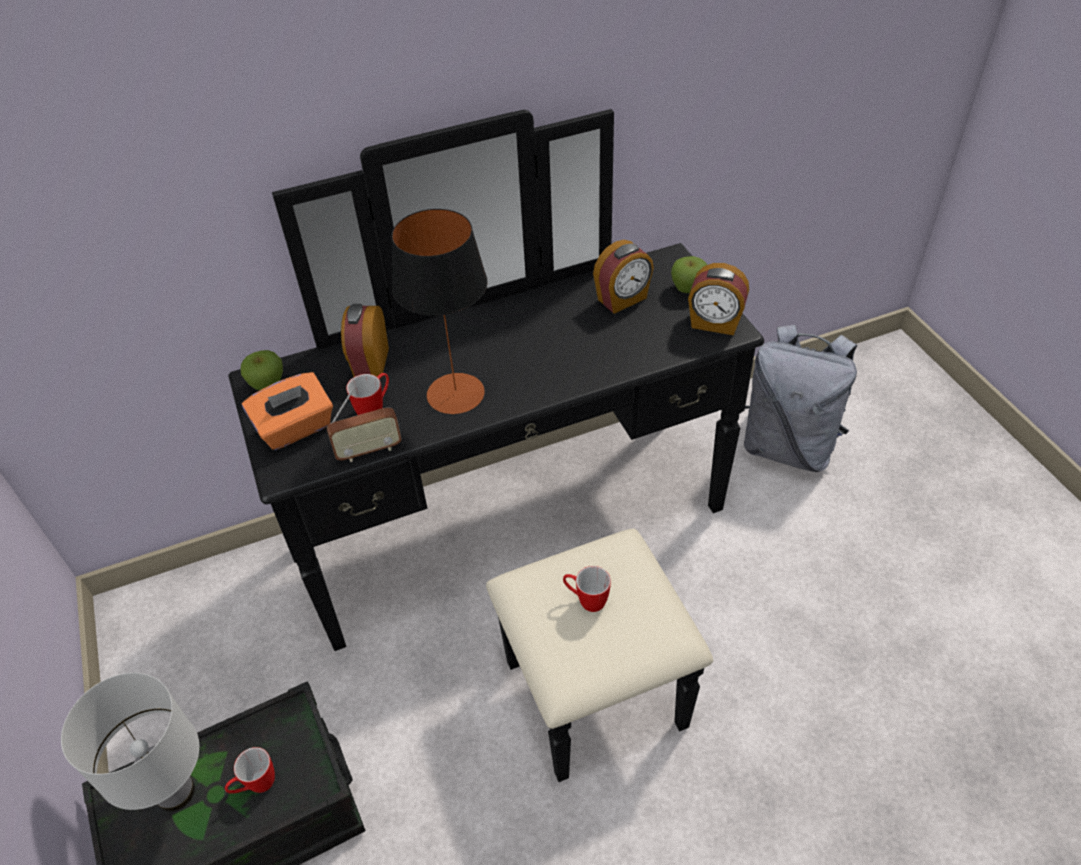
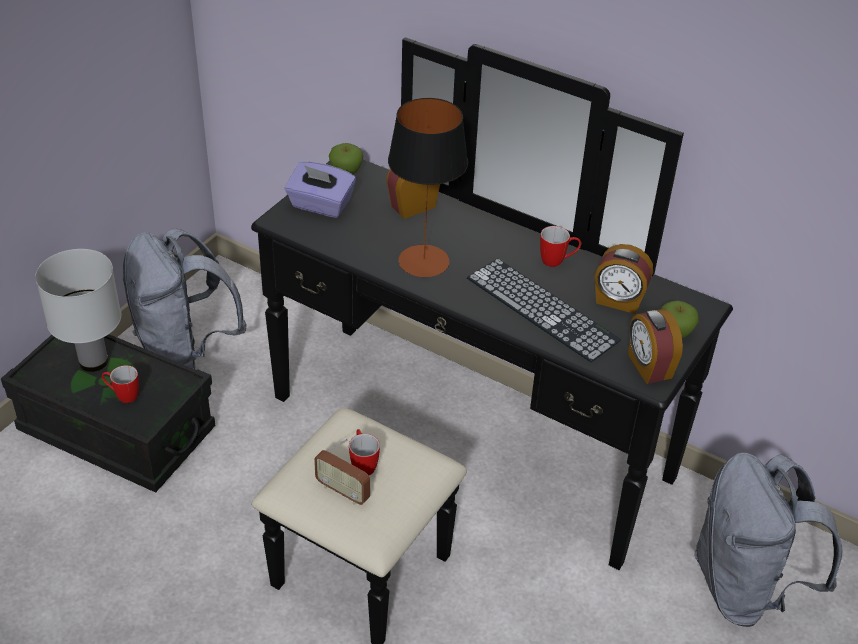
camera: 50 degrees right, 5 degrees down
orange tissue box [242,372,333,450] -> purple tissue box [285,162,356,218]
radio [327,387,402,462] -> radio moved to [314,439,370,505]
mug [346,373,389,415] -> mug moved to [540,226,581,267]
none -> grey backpack [123,228,247,369]
none -> keyboard [467,258,621,362]

